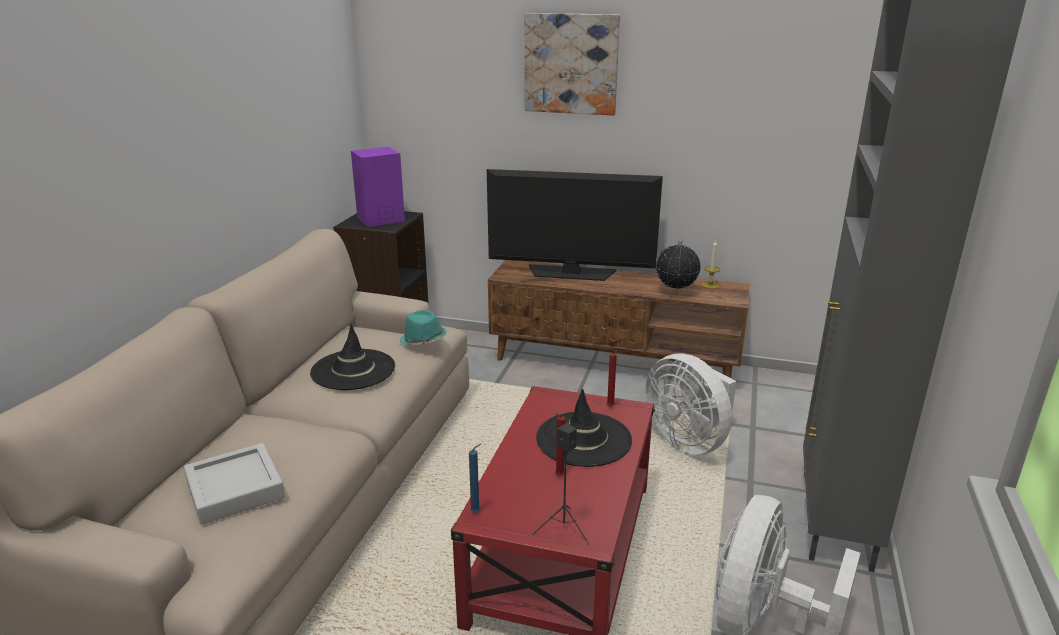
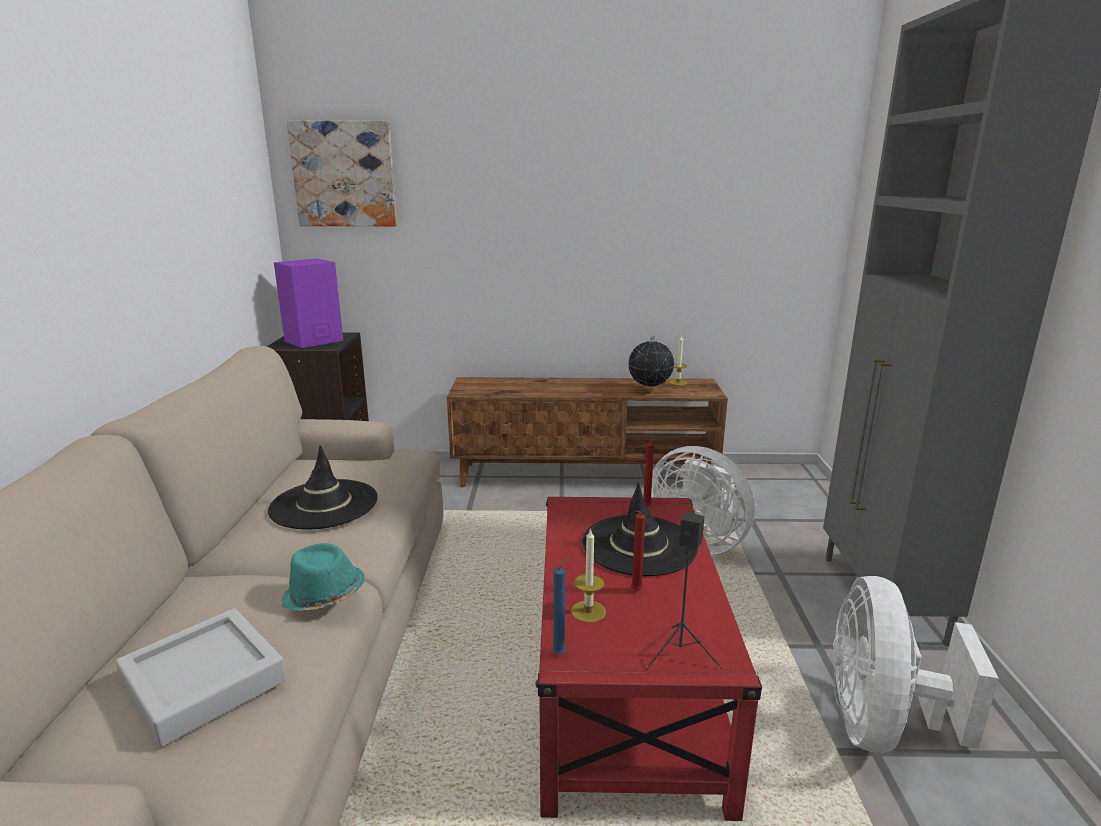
camera: 15 degrees left, 5 degrees down
turquoise hat [400,310,447,345] -> turquoise hat moved to [282,543,365,611]
television [487,169,663,281] -> none
picture [524,13,620,116] -> picture moved to [287,121,397,226]
none -> candle [571,528,606,623]

